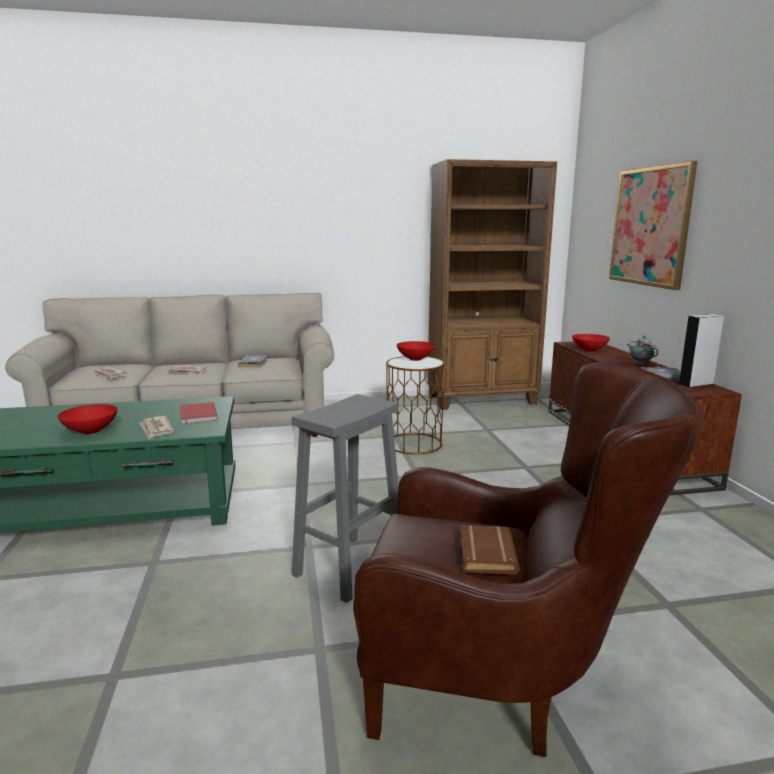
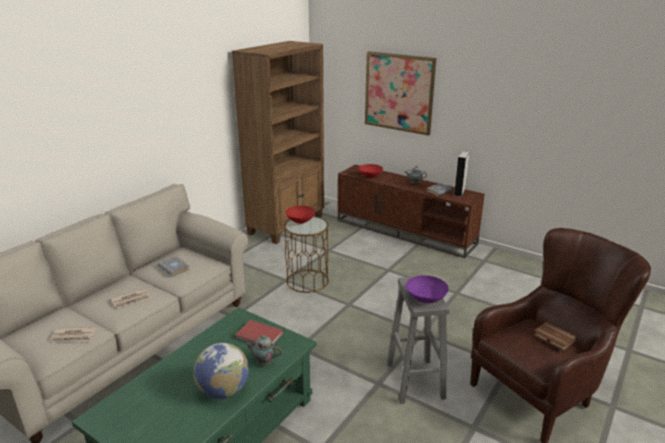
camera: 45 degrees left, 10 degrees up
red bowl [57,404,118,434] -> globe [193,343,249,399]
newspaper [139,416,174,439] -> teapot [245,335,282,365]
none -> purple bowl [406,275,448,303]

